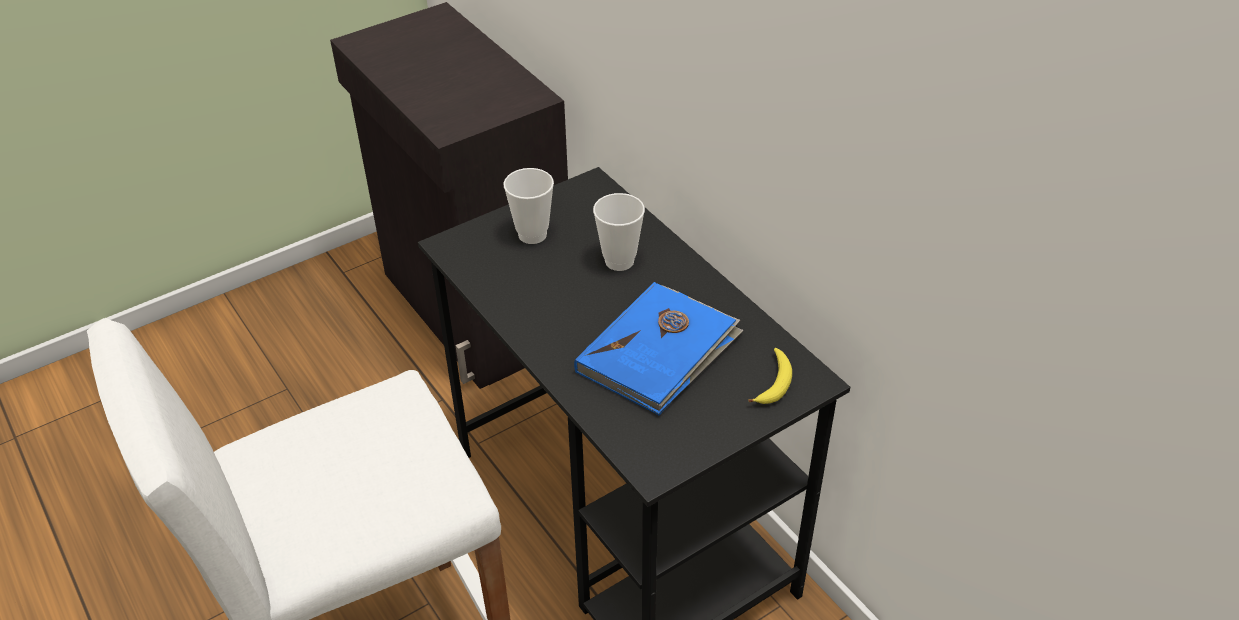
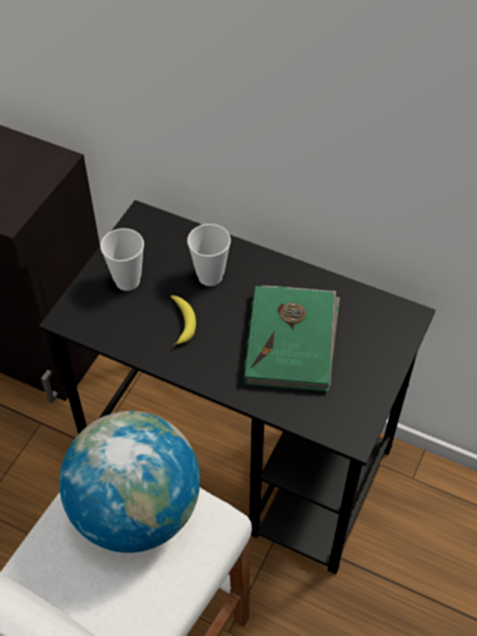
camera: 30 degrees left, 10 degrees up
blue book [574,282,744,415] -> green book [244,286,340,392]
banana [748,348,792,404] -> banana moved to [171,295,196,346]
none -> globe [59,411,200,553]

